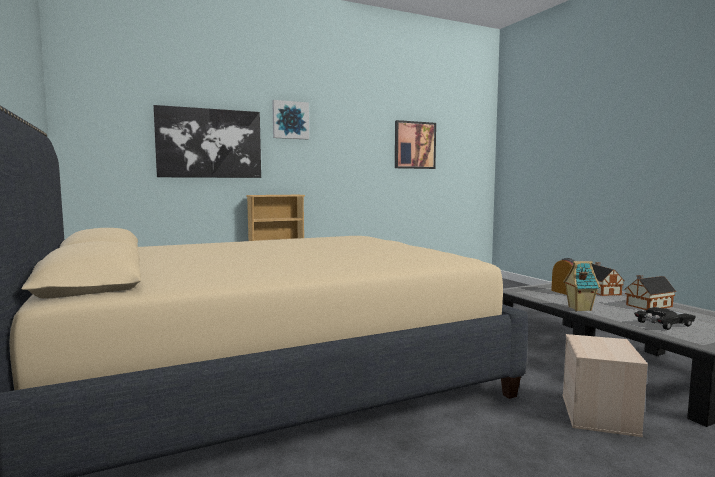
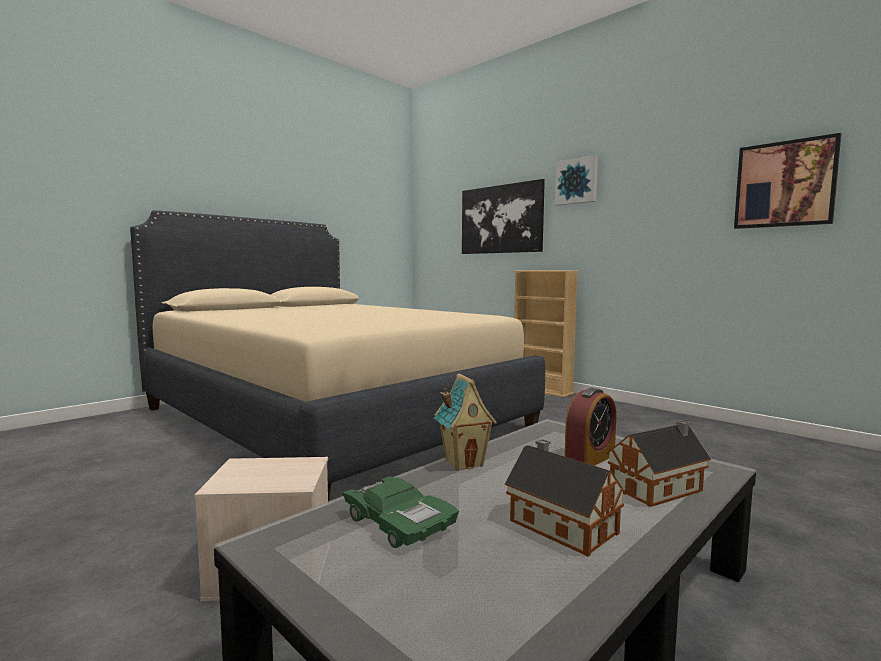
camera: 70 degrees right, 0 degrees up
black toy car [634,307,696,330] -> green toy car [343,476,459,548]

